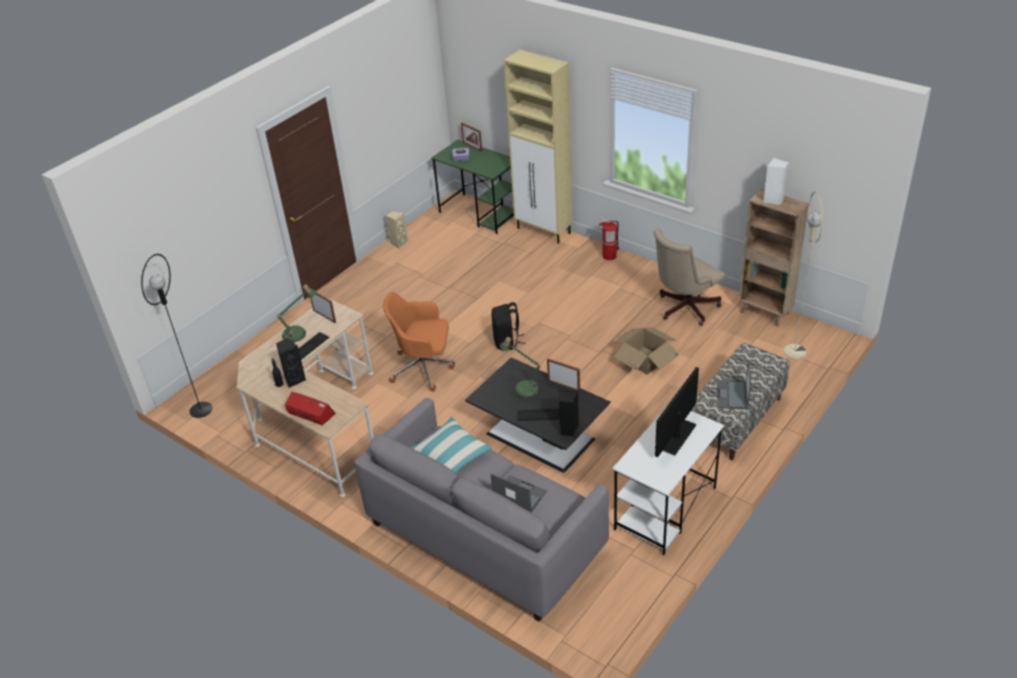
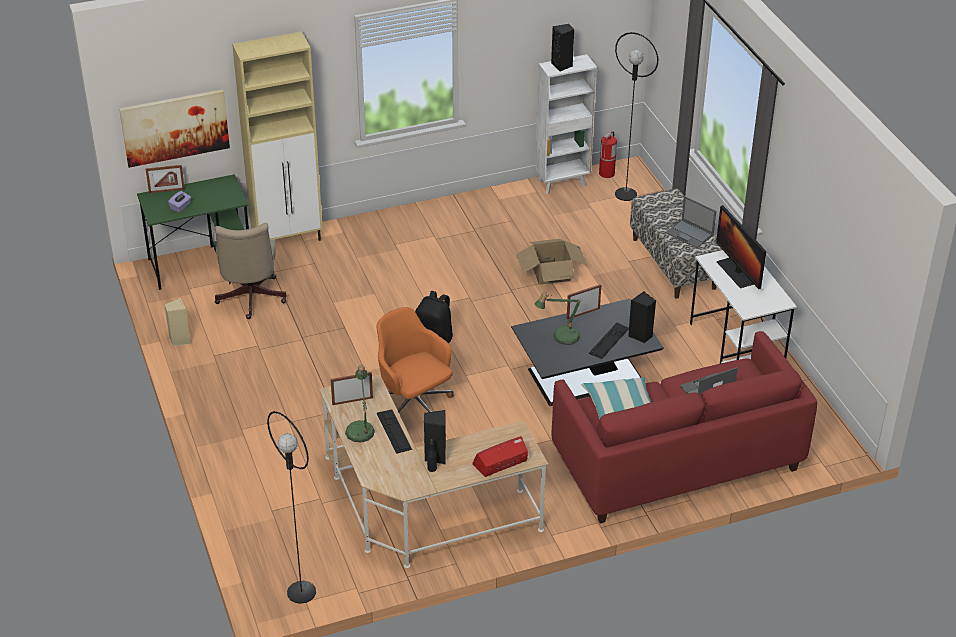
camera: 60 degrees left, 0 degrees up
grey sofa [354,398,609,622] -> red sofa [552,331,817,524]
orange office chair [383,292,455,392] -> orange office chair turned 105 degrees clockwise [377,307,455,413]
fire extinguisher [599,219,619,260] -> fire extinguisher moved to [599,131,617,178]
beige office chair [654,228,725,326] -> beige office chair moved to [215,223,286,319]
brown bookcase [739,189,809,327] -> white bookcase [535,54,597,194]
white speaker [763,157,789,205] -> black speaker [551,24,574,72]
beige floor lamp [784,191,823,359] -> black floor lamp [615,32,658,201]
none -> picture [119,89,230,168]

